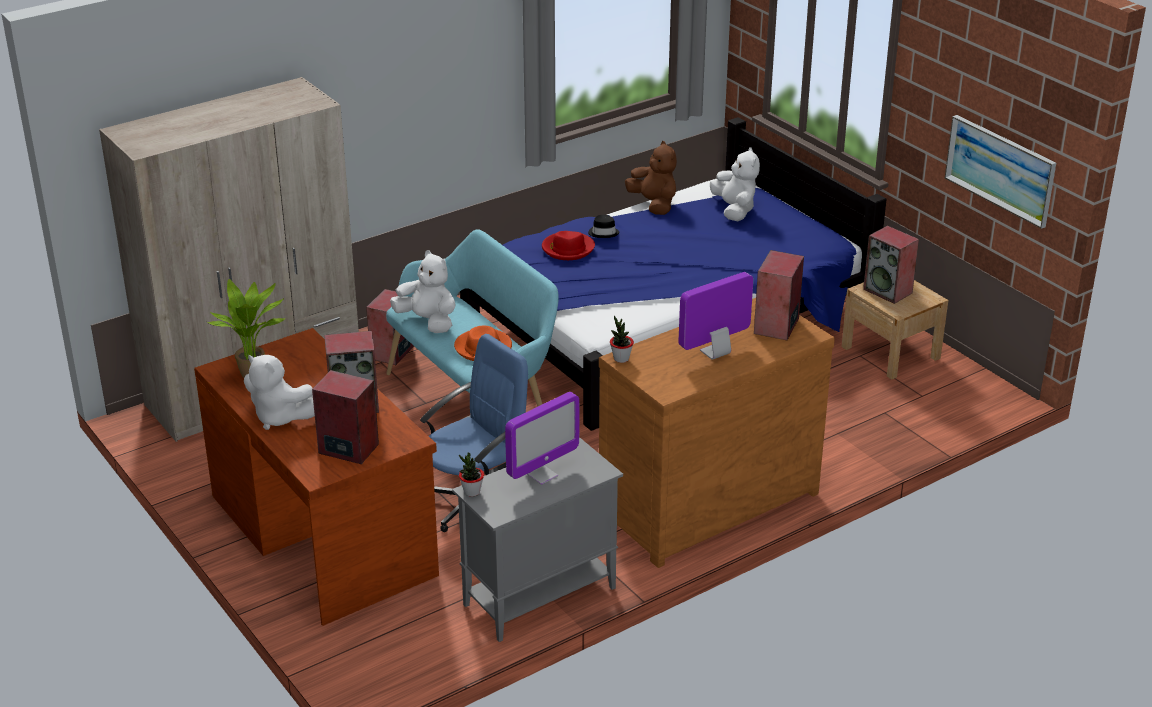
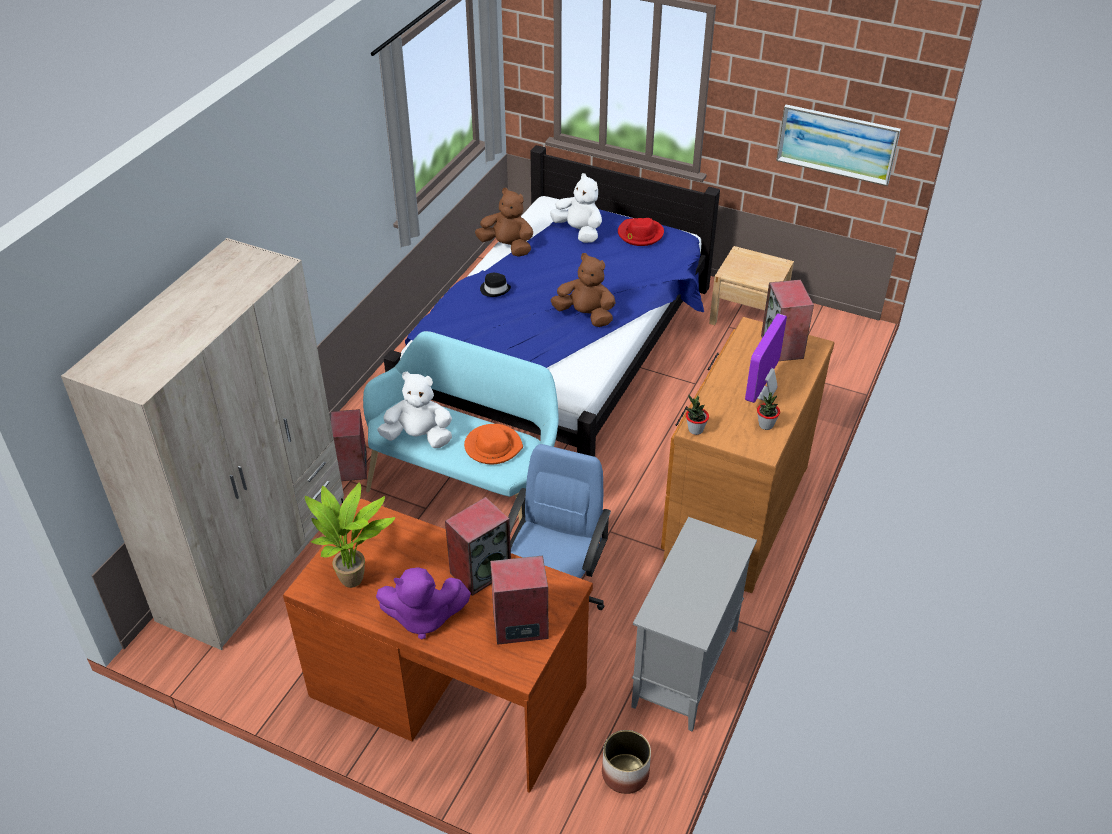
camera: 30 degrees left, 10 degrees up
white plush toy [244,355,315,430] -> purple plush toy [376,567,471,639]
potted plant [459,453,484,497] -> potted plant moved to [757,392,780,430]
monitor [505,392,579,485] -> none
red hat [542,231,595,260] -> red hat moved to [618,218,664,246]
speaker [863,226,919,304] -> none
none -> brown plush toy [551,253,615,327]
none -> planter [602,730,651,794]

